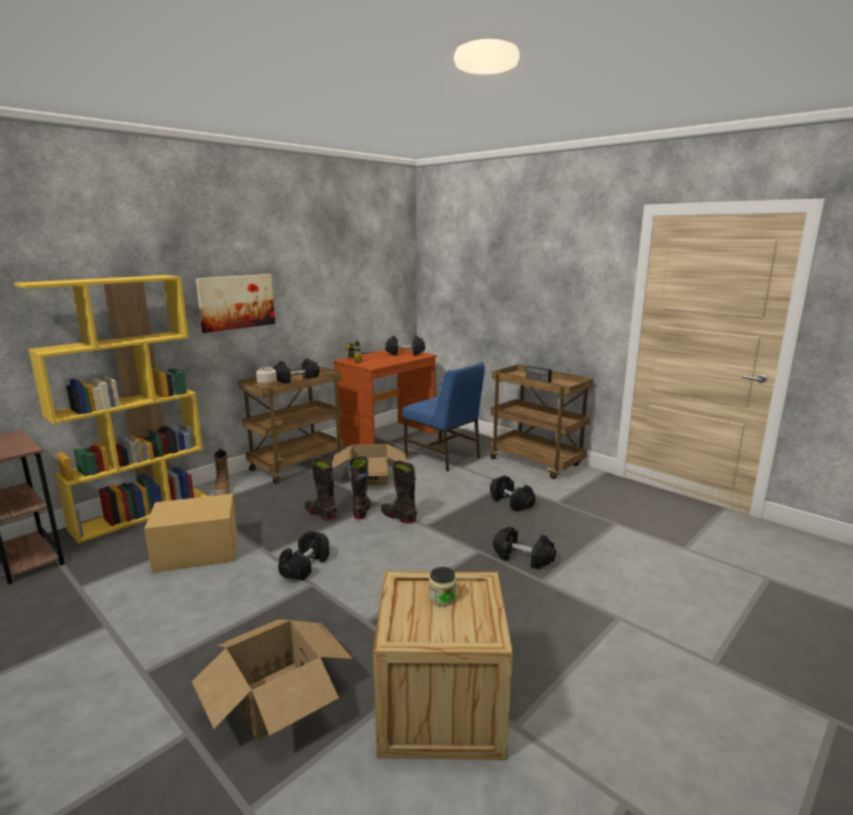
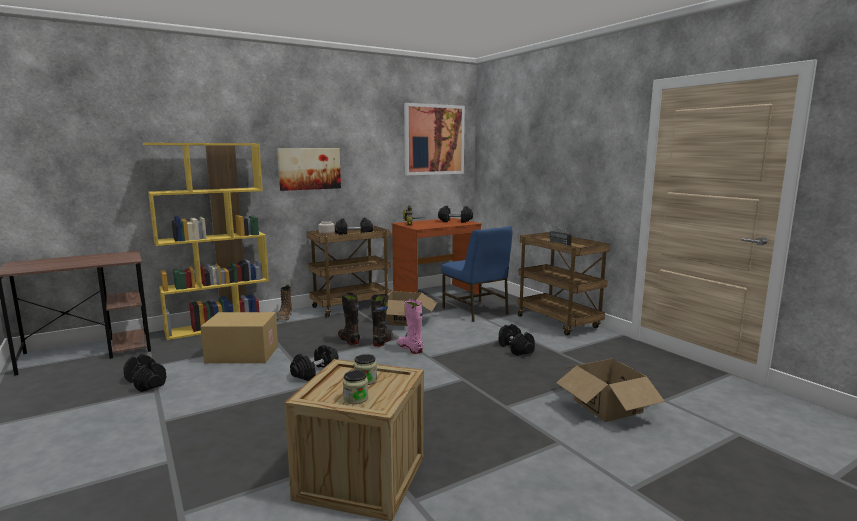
camera: 15 degrees right, 5 degrees down
cardboard box [192,619,353,739] -> cardboard box moved to [556,359,665,422]
black boot [381,461,417,524] -> pink boot [397,299,424,354]
black dumbbell [493,527,556,569] -> black dumbbell moved to [123,354,166,392]
none -> jar [343,370,368,404]
none -> picture [404,103,465,175]

